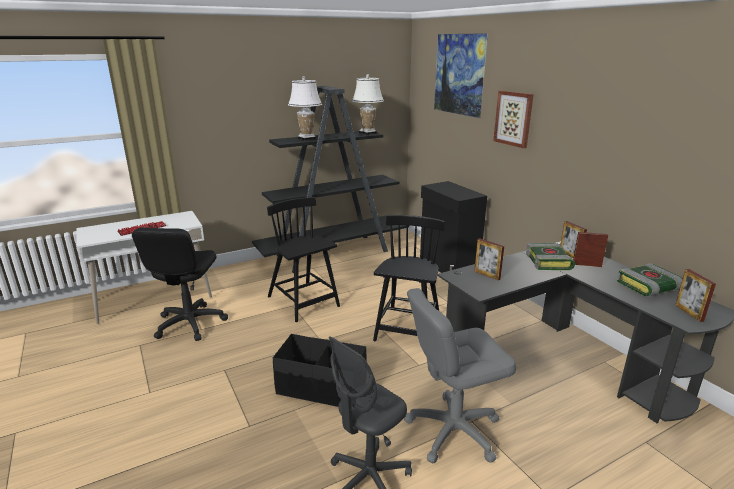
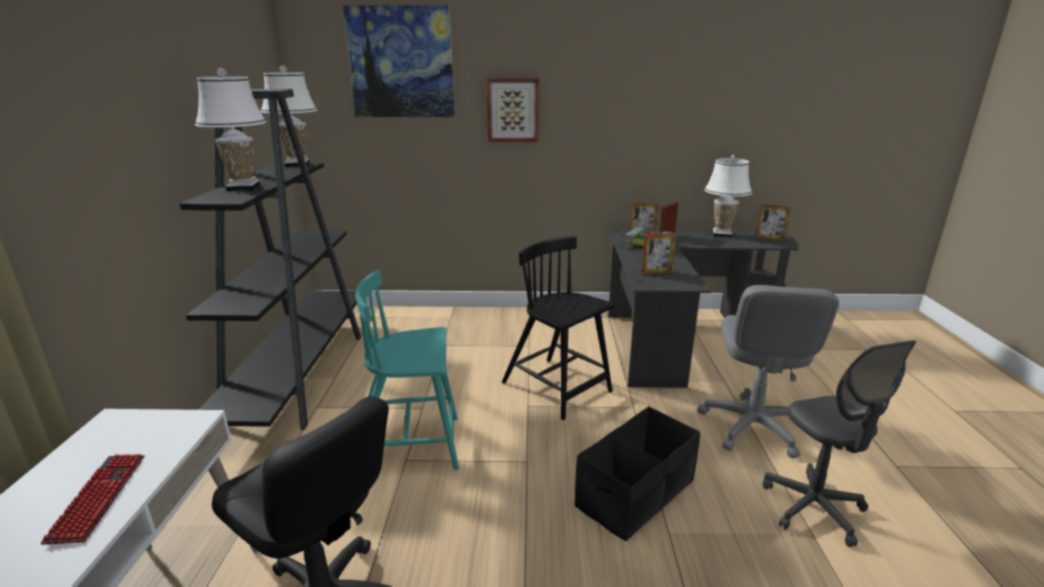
camera: 60 degrees left, 0 degrees up
black chair [267,197,340,322] -> turquoise chair [355,270,459,470]
black cabinet [420,181,487,273] -> none
book [617,263,683,296] -> white table lamp [704,155,752,238]

